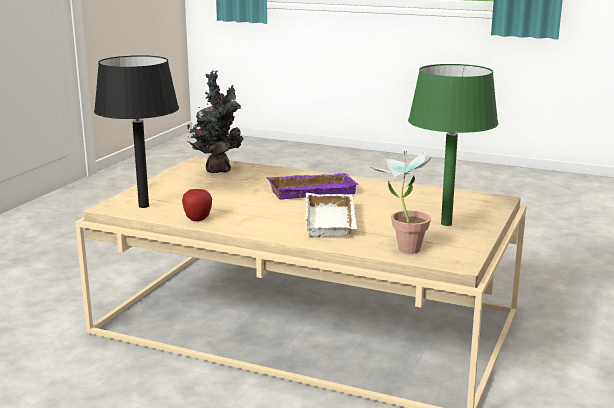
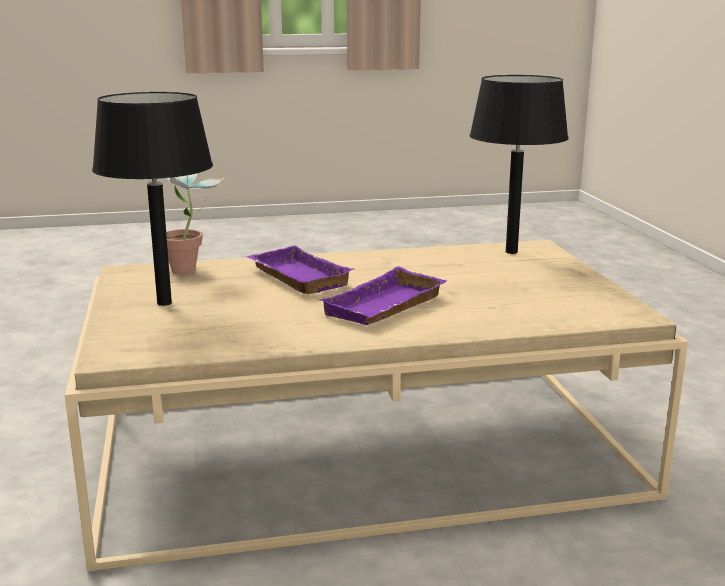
camera: 145 degrees right, 0 degrees up
apple [182,189,212,221] -> none
potted plant [187,70,244,173] -> none
white tray [305,193,357,238] -> purple tray [246,246,354,294]
green table lamp [408,64,498,226] -> black table lamp [92,92,213,306]

